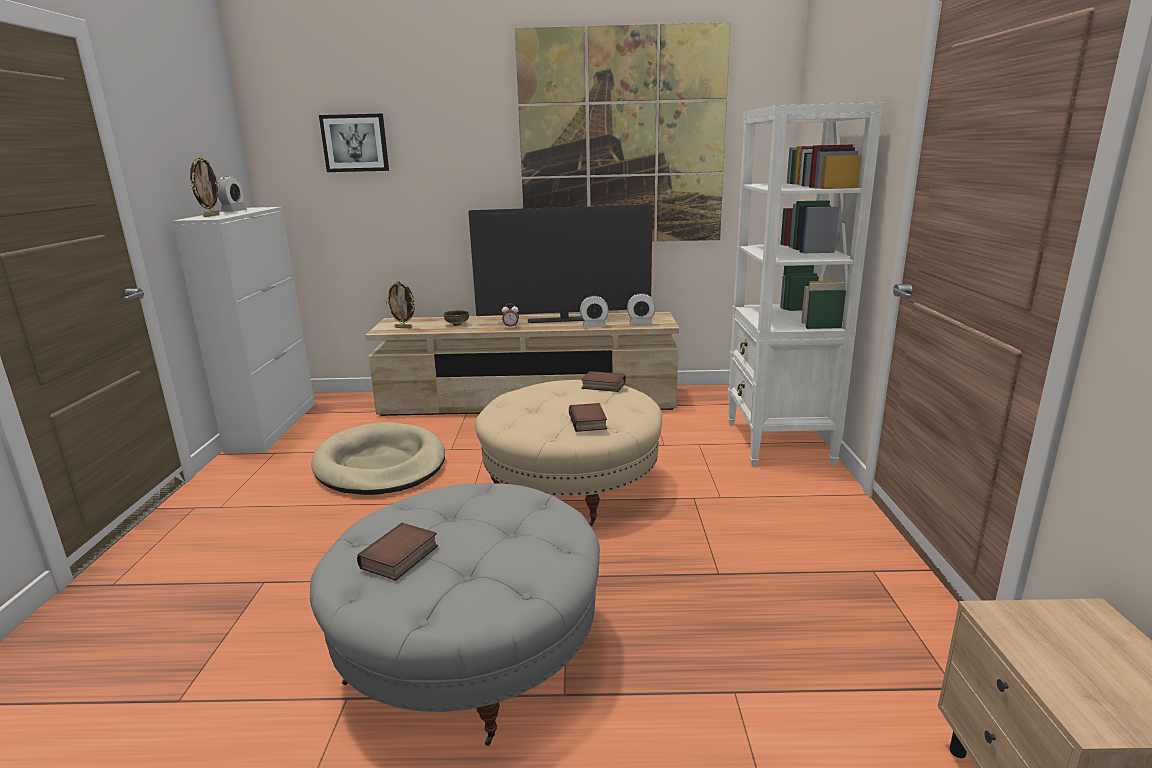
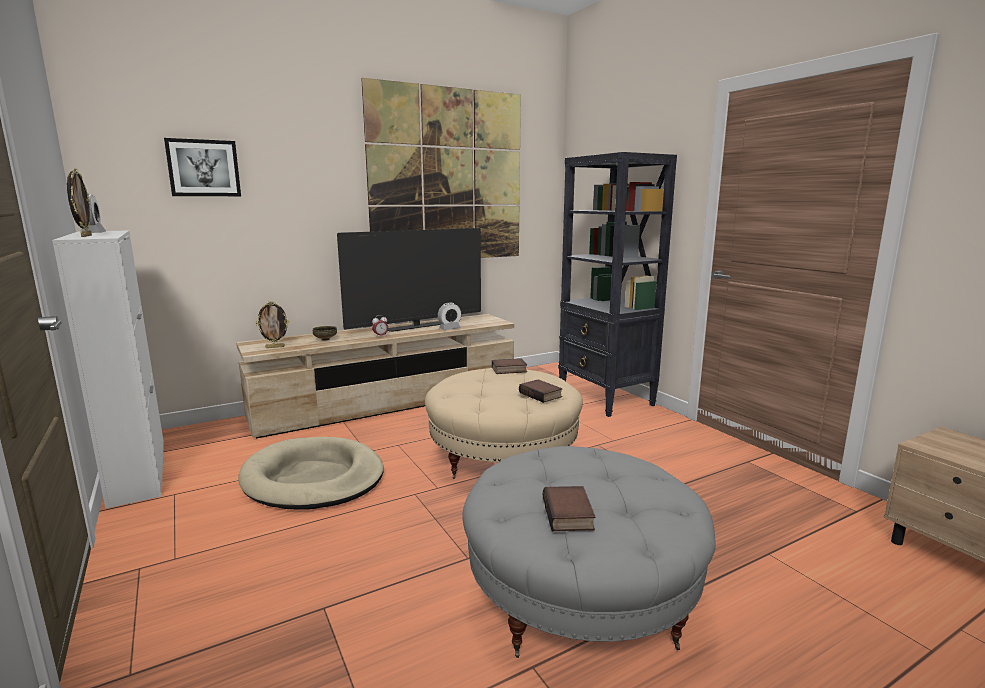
camera: 30 degrees left, 5 degrees down
alarm clock [627,293,656,325] -> none
white bookcase [728,102,884,467] -> black bookcase [558,152,677,417]

